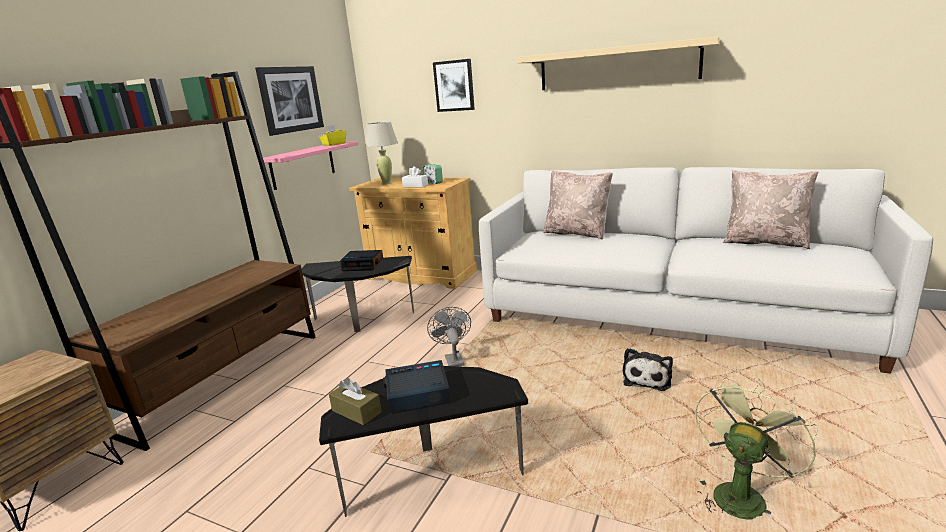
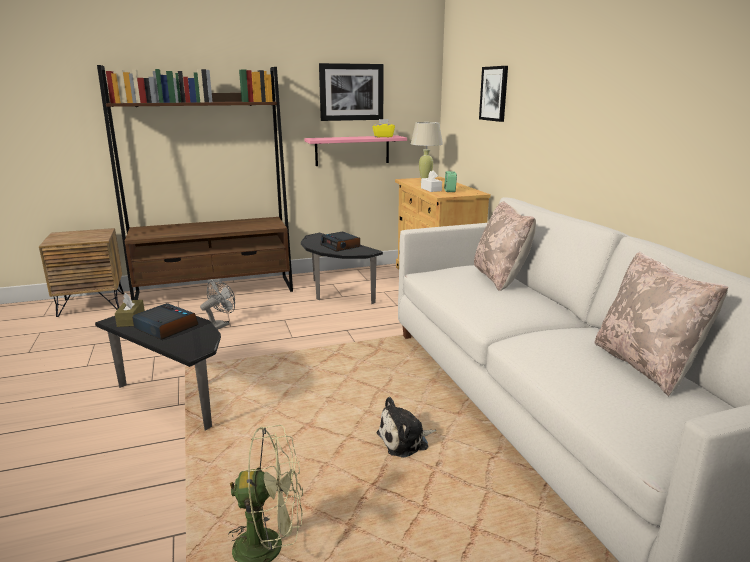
camera: 45 degrees right, 0 degrees up
grey fan [427,307,471,366] -> grey fan moved to [200,279,235,330]
beige shelf [517,36,720,90] -> none

